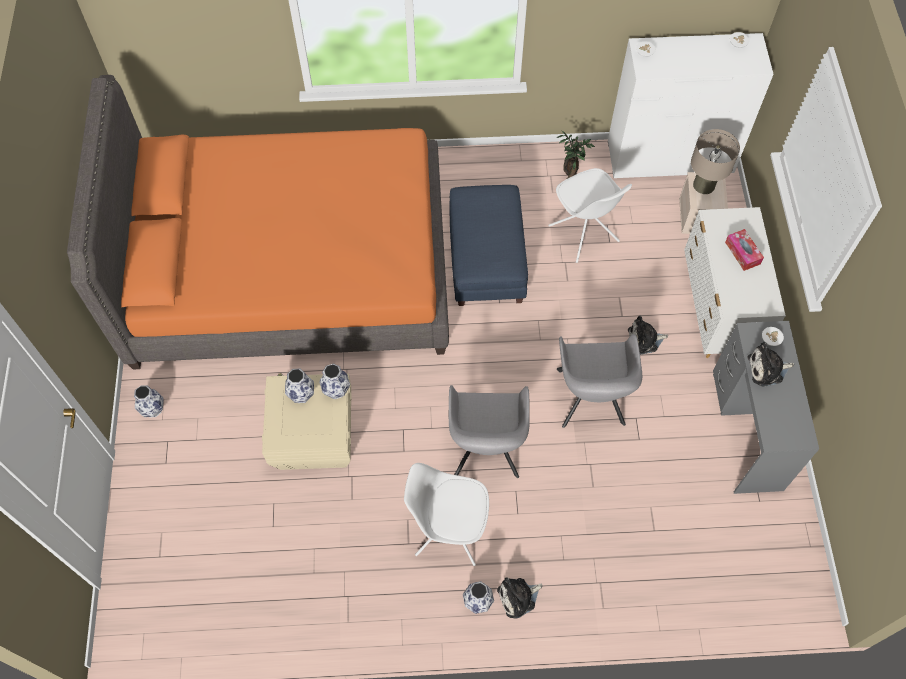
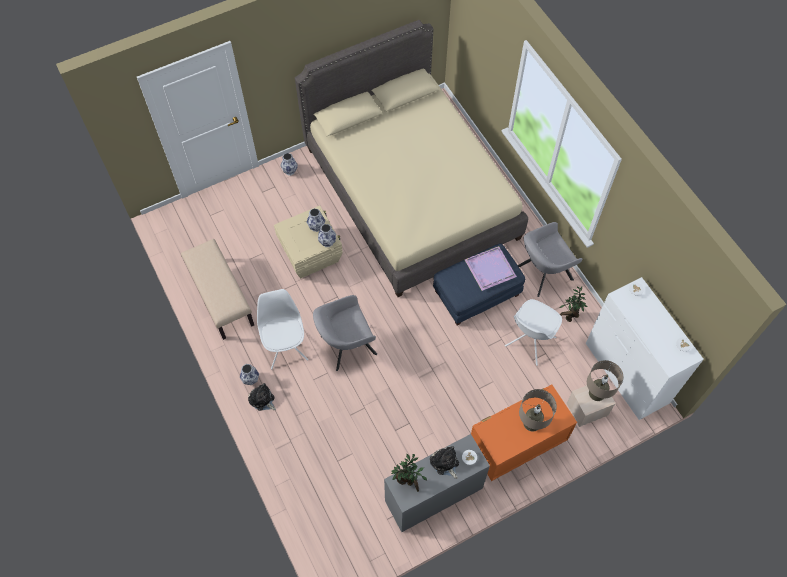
camera: 65 degrees right, 0 degrees up
orange bed [67,75,449,369] -> beige bed [295,20,528,297]
grey armchair [557,334,642,428] -> grey armchair moved to [518,222,583,297]
plush toy [628,316,668,355] -> none
white dresser [684,207,786,358] -> orange dresser [471,384,577,481]
tissue box [725,229,764,271] -> beige table lamp [519,389,557,432]
none -> beige bench [181,239,254,340]
none -> potted plant [391,454,427,492]
none -> purple tray [465,246,517,291]

